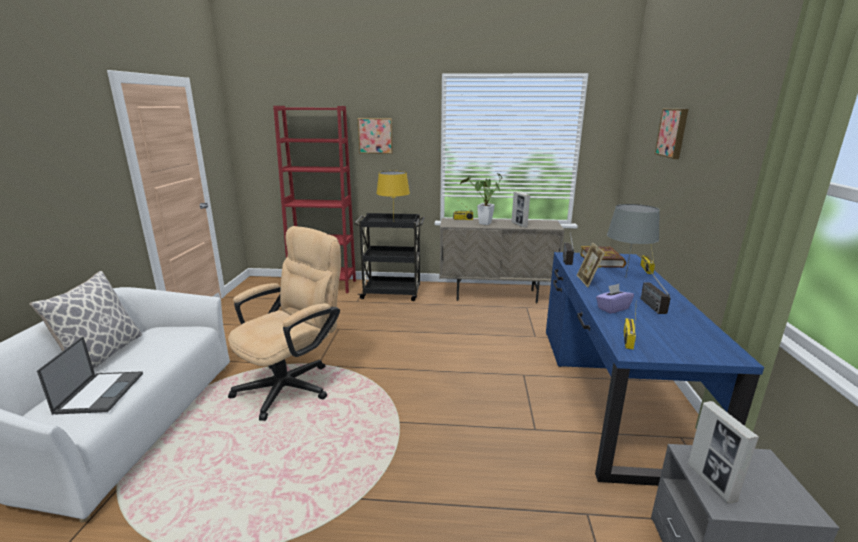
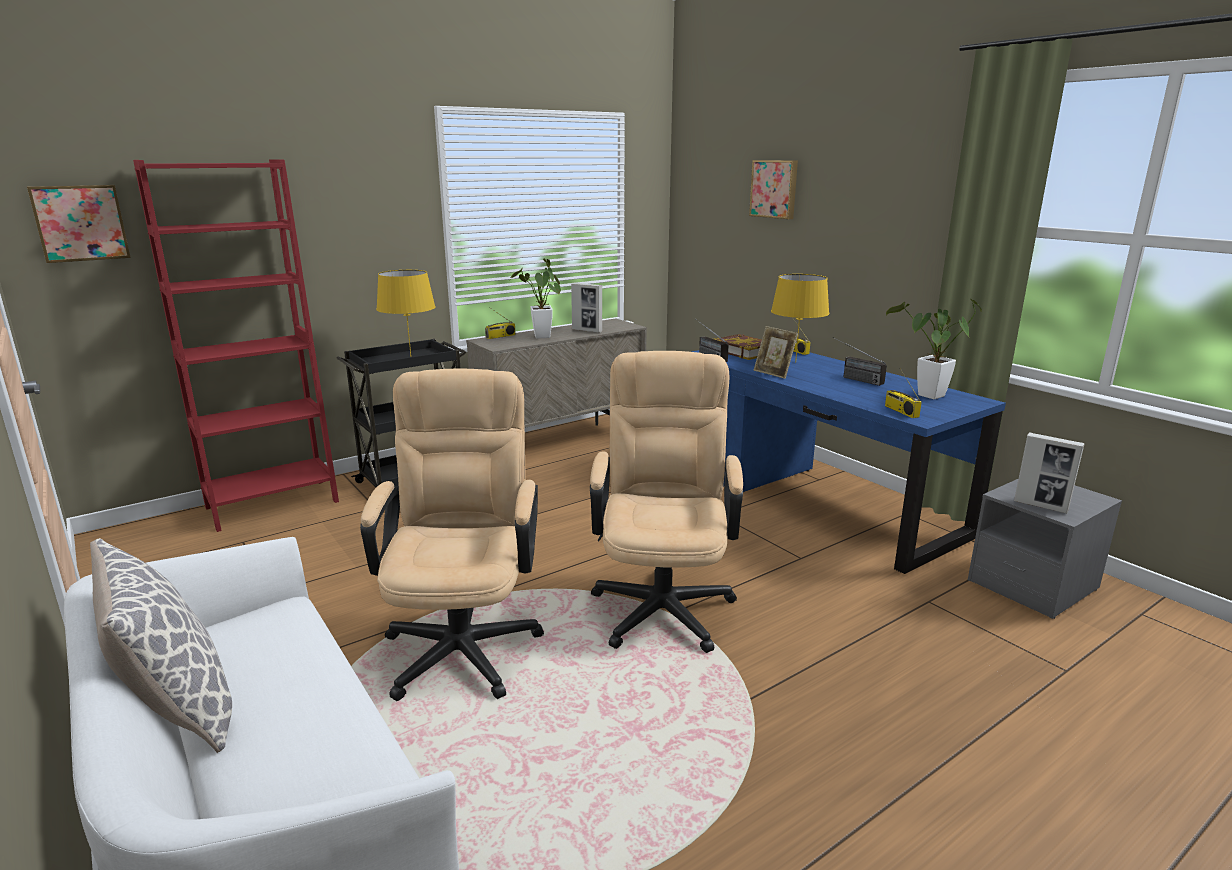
camera: 40 degrees left, 0 degrees up
laptop [37,336,143,415] -> none
picture [357,118,393,154] -> picture moved to [27,185,131,263]
purple tissue box [596,284,634,314] -> none
grey table lamp [607,204,660,278] -> yellow table lamp [771,274,829,363]
none -> beige office chair [590,351,743,653]
none -> potted plant [886,299,982,399]

